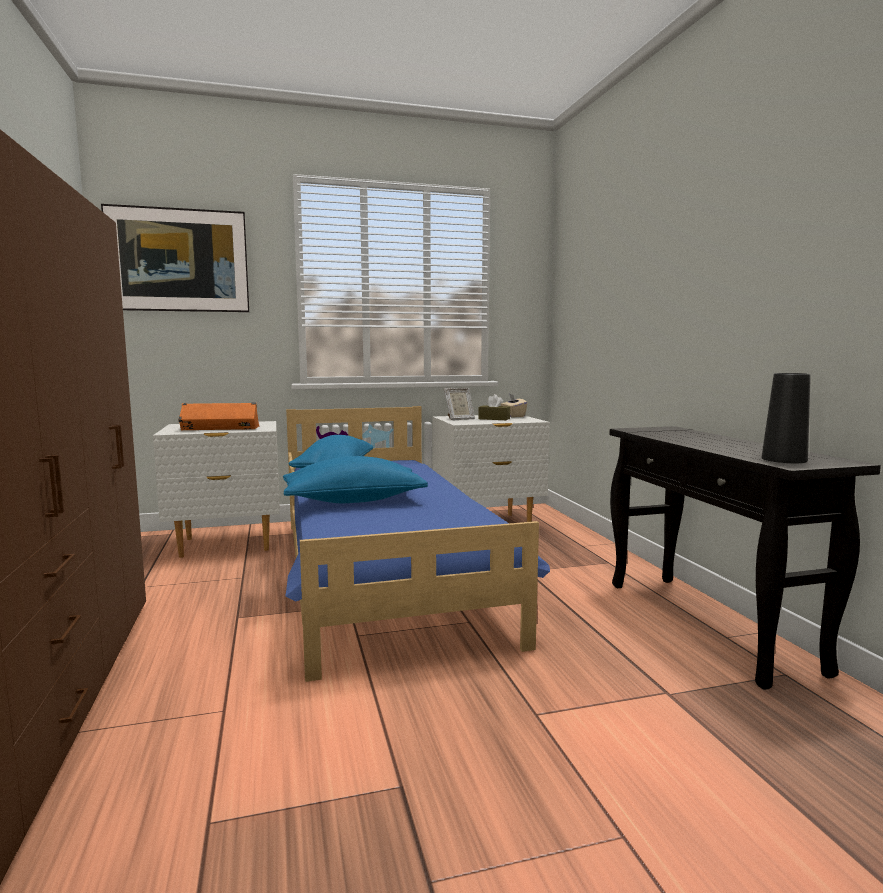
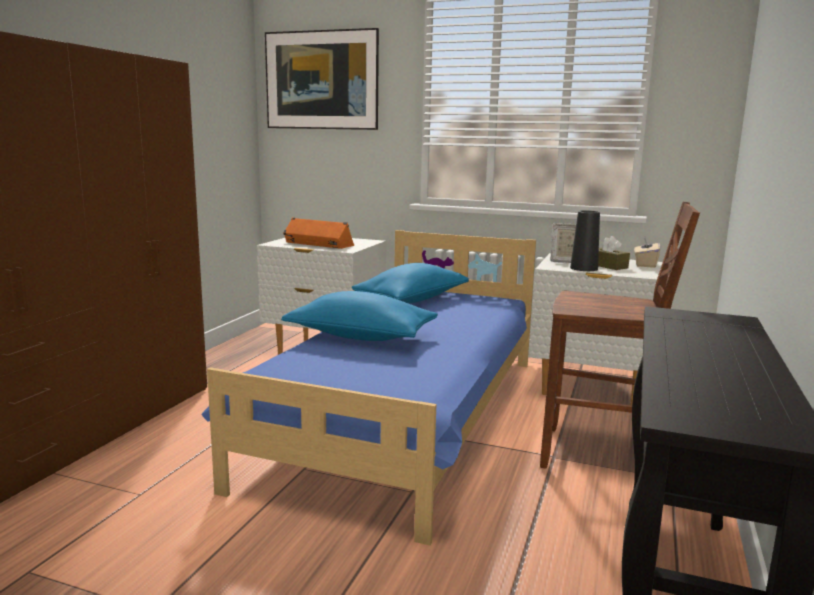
camera: 35 degrees right, 5 degrees up
black vase [761,373,811,463] -> black vase moved to [570,210,600,271]
none -> brown chair [540,201,700,468]

